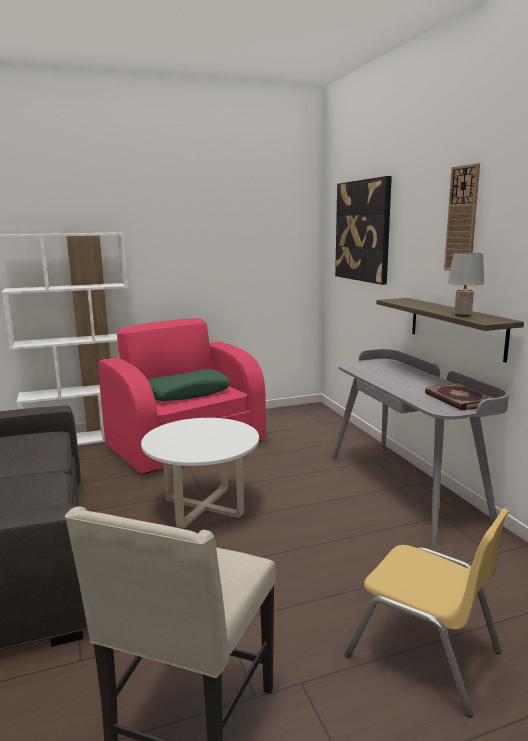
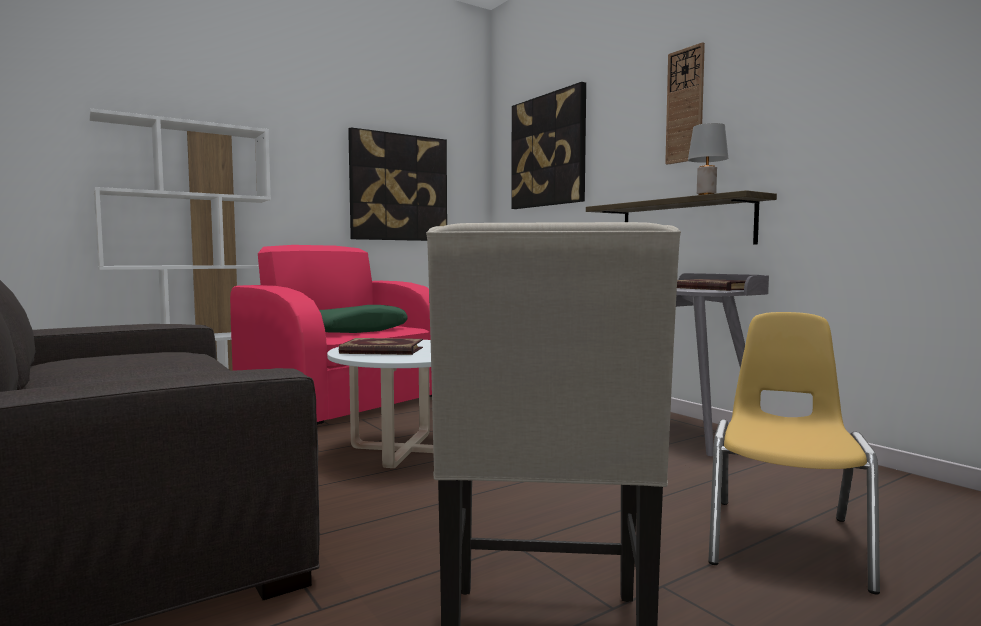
camera: 15 degrees left, 10 degrees down
yellow chair [344,508,509,717] -> yellow chair turned 90 degrees counterclockwise [708,312,880,595]
none -> book [339,338,423,355]
none -> picture [348,127,447,241]

